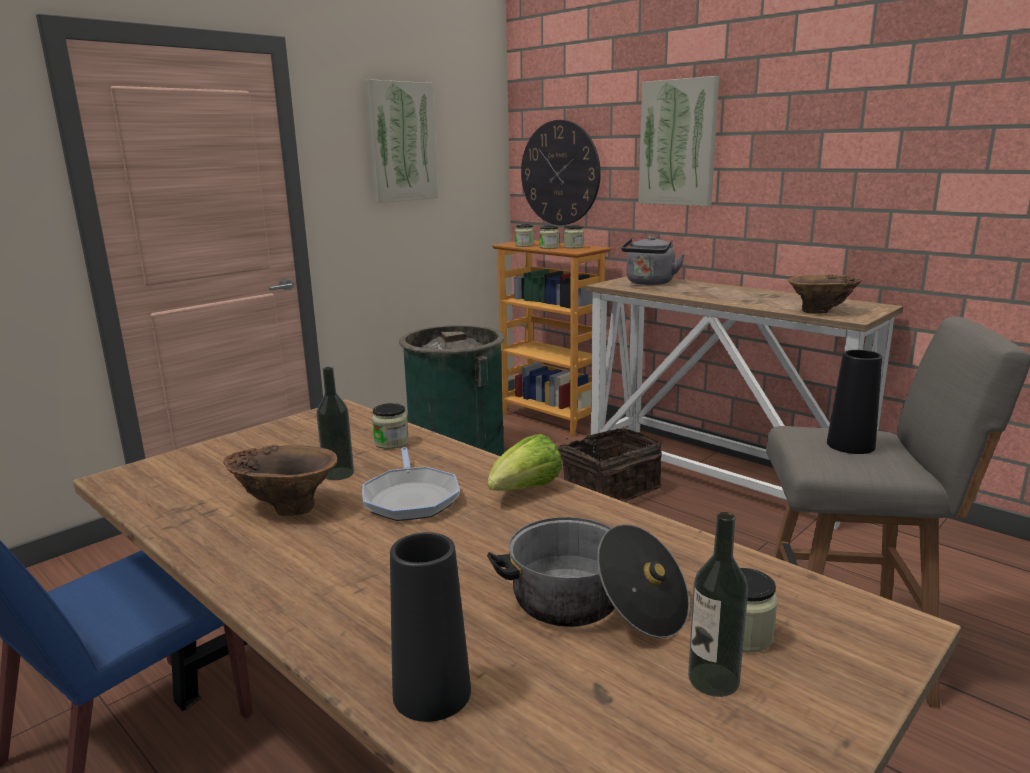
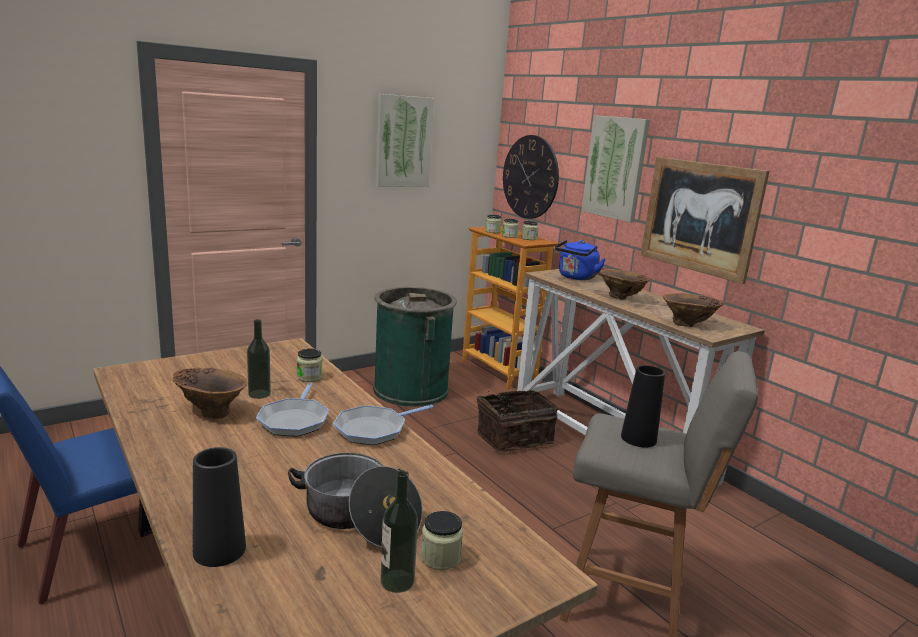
camera: 10 degrees right, 0 degrees up
lettuce [487,434,562,491] -> frying pan [333,405,433,445]
grey kettle [621,236,685,285] -> blue kettle [555,240,606,280]
none -> brown vase [600,269,650,300]
none -> picture [640,157,770,284]

